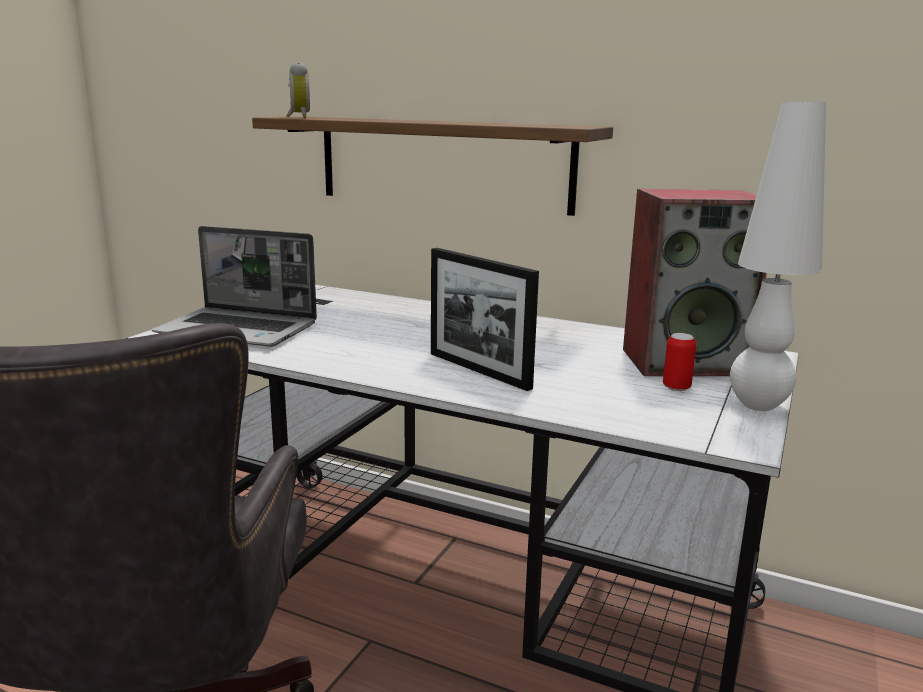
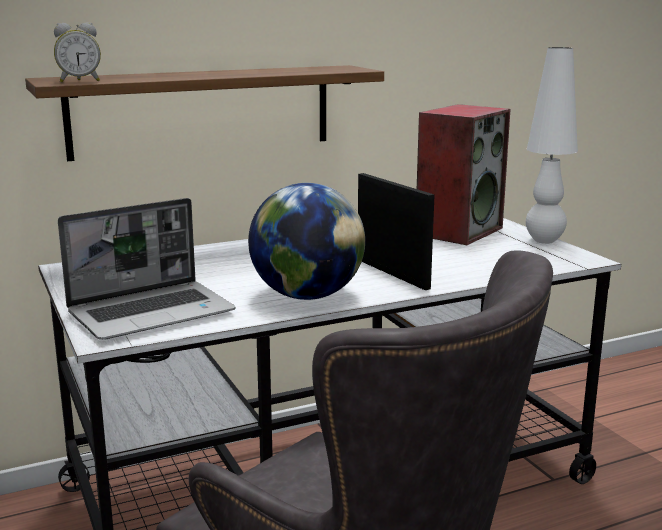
camera: 50 degrees left, 0 degrees up
alarm clock [286,62,310,118] -> alarm clock turned 135 degrees clockwise [54,23,101,82]
picture frame [431,248,539,391] -> picture frame turned 120 degrees counterclockwise [358,173,434,290]
can [663,333,696,391] -> none
none -> globe [248,183,365,300]

